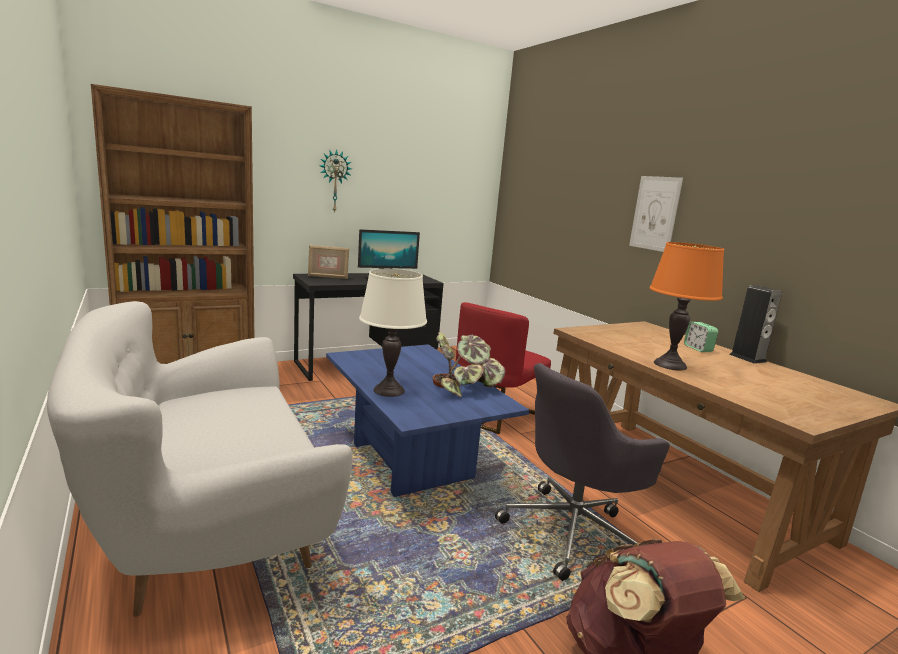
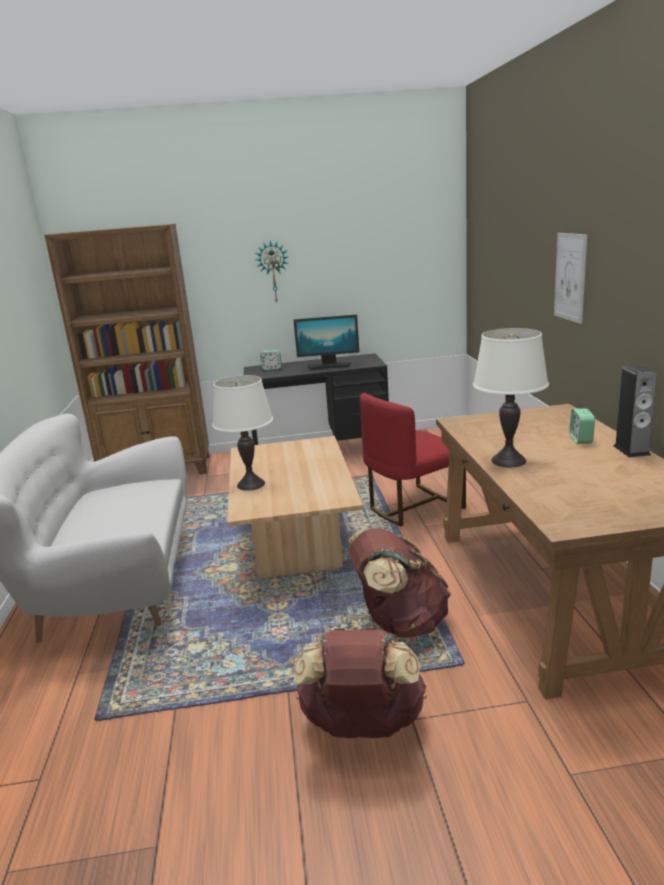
camera: 25 degrees right, 5 degrees up
picture frame [308,245,349,279] -> alarm clock [260,350,281,370]
blue coffee table [326,344,529,497] -> beige coffee table [227,436,363,579]
potted plant [432,332,505,397] -> none
grey office chair [495,363,670,581] -> brown backpack [348,528,451,638]
orange table lamp [649,242,724,371] -> white table lamp [473,328,549,467]

